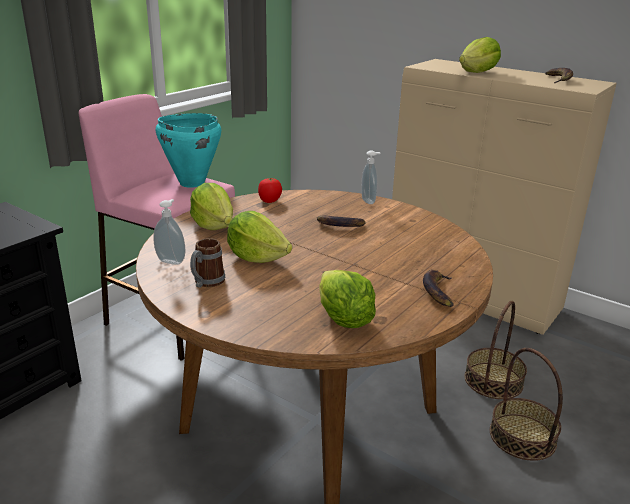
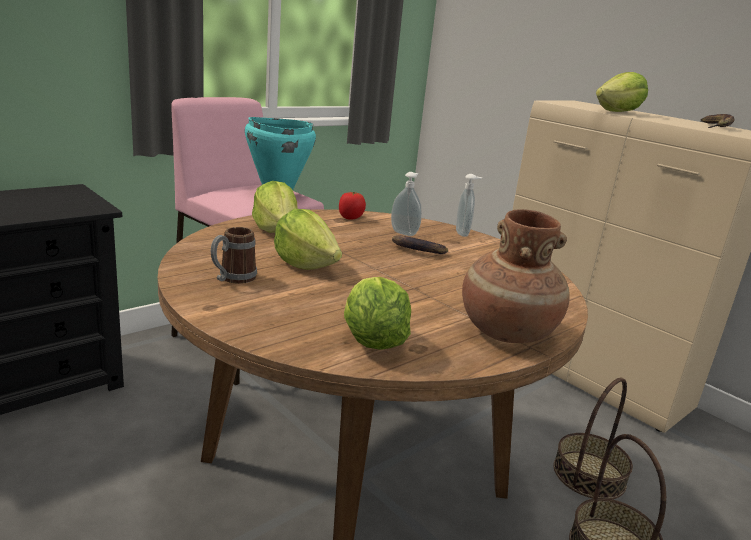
camera: 10 degrees right, 5 degrees down
soap dispenser [154,199,185,265] -> soap dispenser moved to [391,172,422,236]
banana [423,270,454,307] -> brown vase [462,209,570,343]

